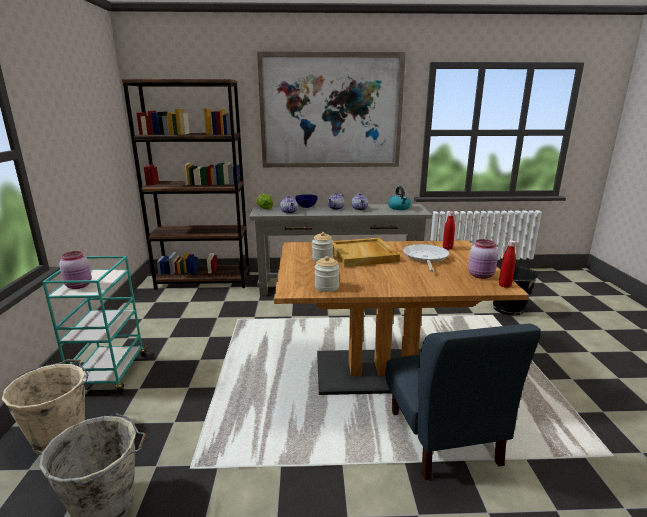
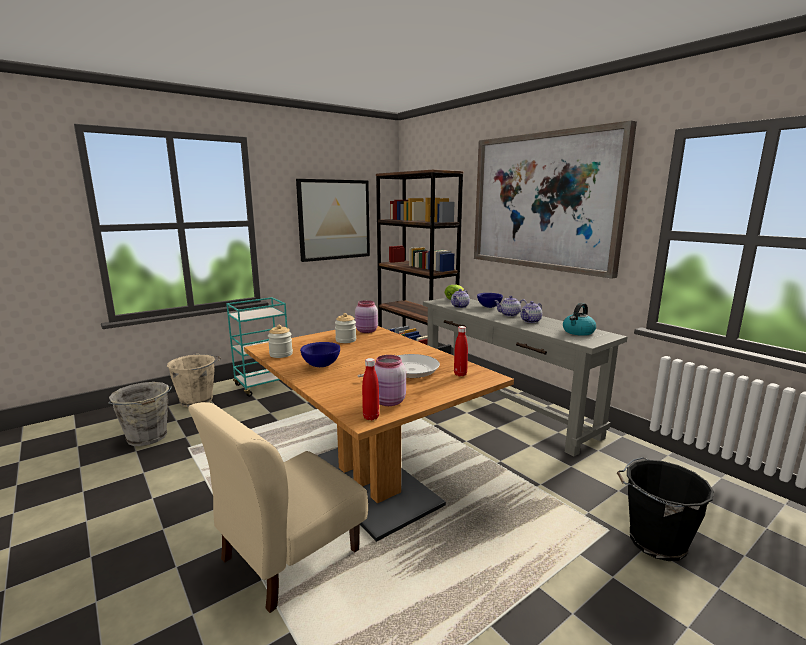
camera: 55 degrees right, 5 degrees down
pink jar [59,251,92,289] -> pink jar moved to [355,300,378,333]
beige tray [332,238,400,267] -> none
blue chair [385,323,541,480] -> beige chair [188,402,368,613]
none -> picture [296,179,370,262]
none -> blue bowl [300,342,340,367]

